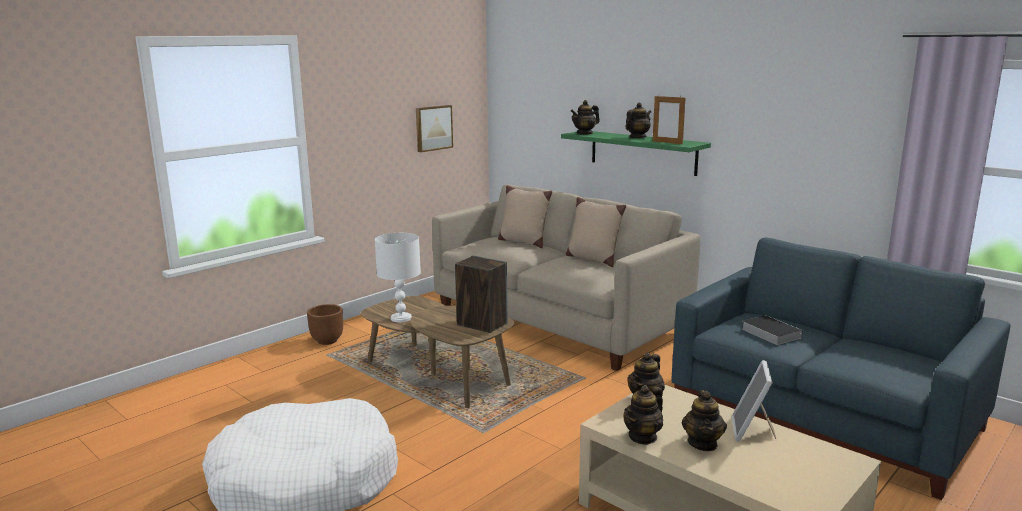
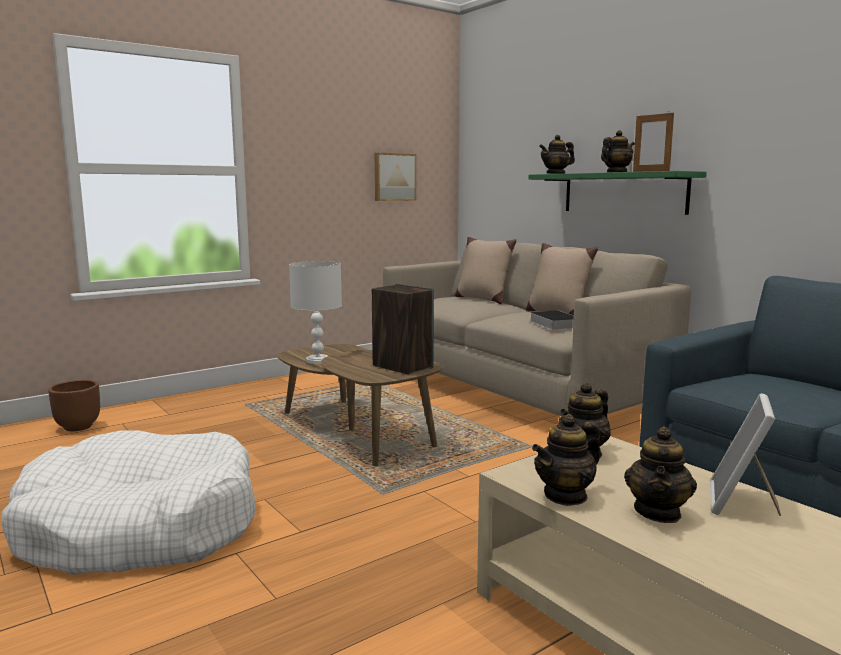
camera: 10 degrees right, 5 degrees down
brown planter [307,304,343,345] -> brown planter moved to [48,380,100,431]
book [742,315,803,345] -> book moved to [530,310,574,330]

